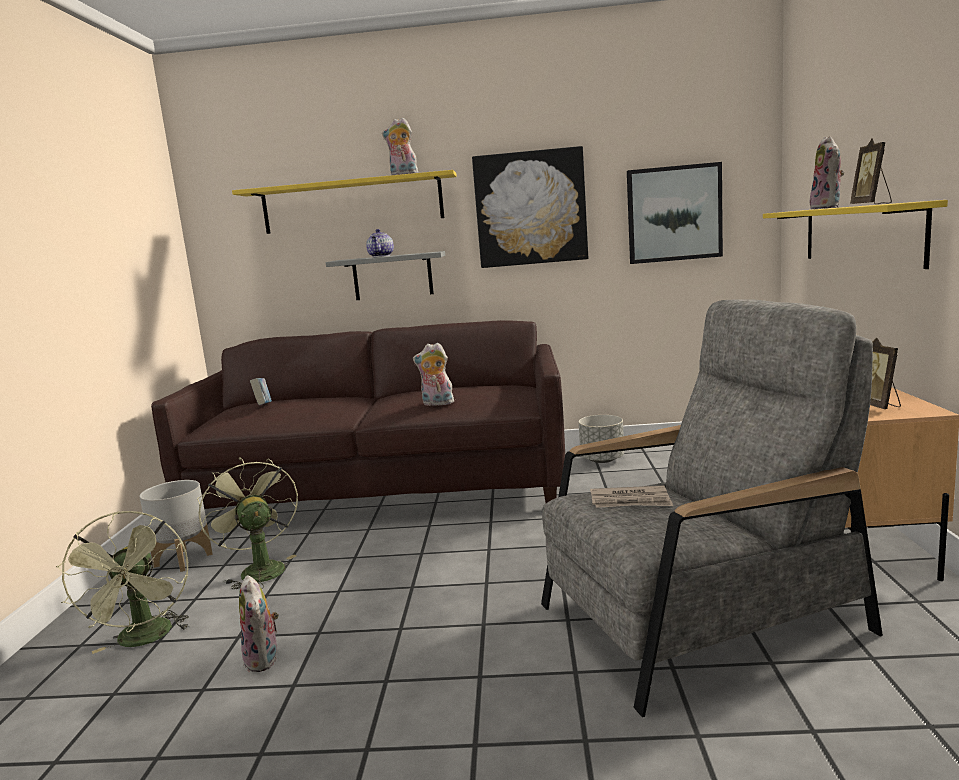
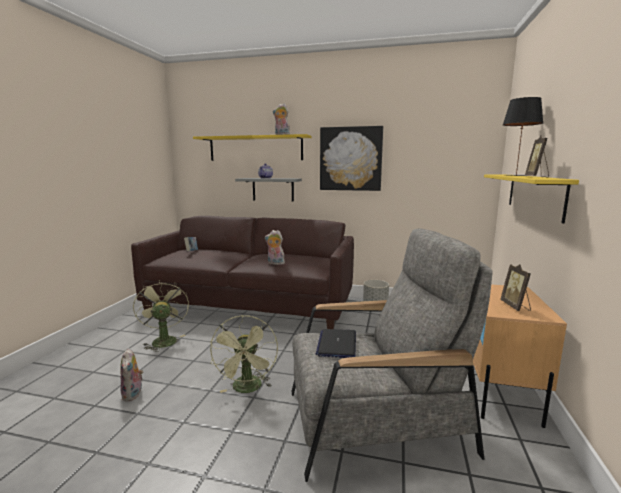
camera: 10 degrees right, 0 degrees up
green fan [56,511,190,654] -> green fan moved to [210,315,278,393]
grey planter [139,480,213,572] -> none
newspaper [590,486,673,508] -> laptop [316,329,356,358]
picture [627,162,723,264] -> none
plush toy [810,136,844,209] -> black table lamp [503,97,543,176]

